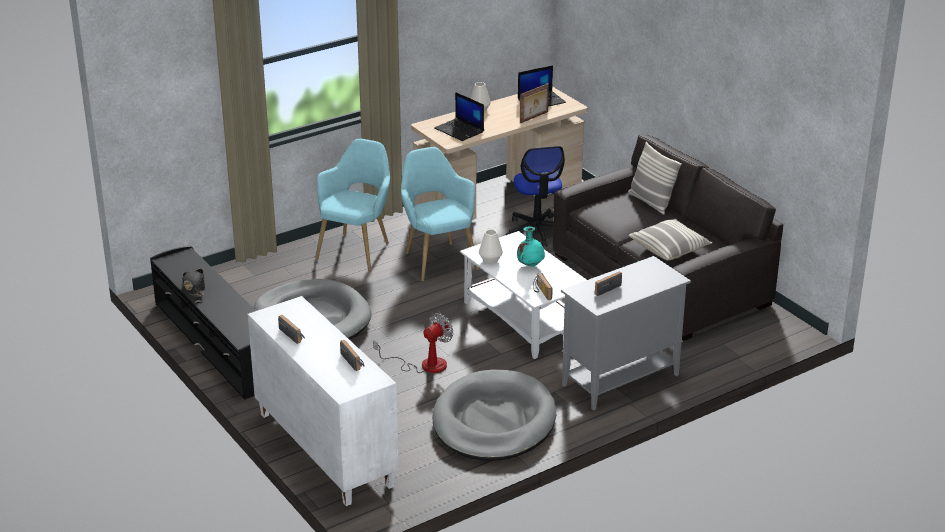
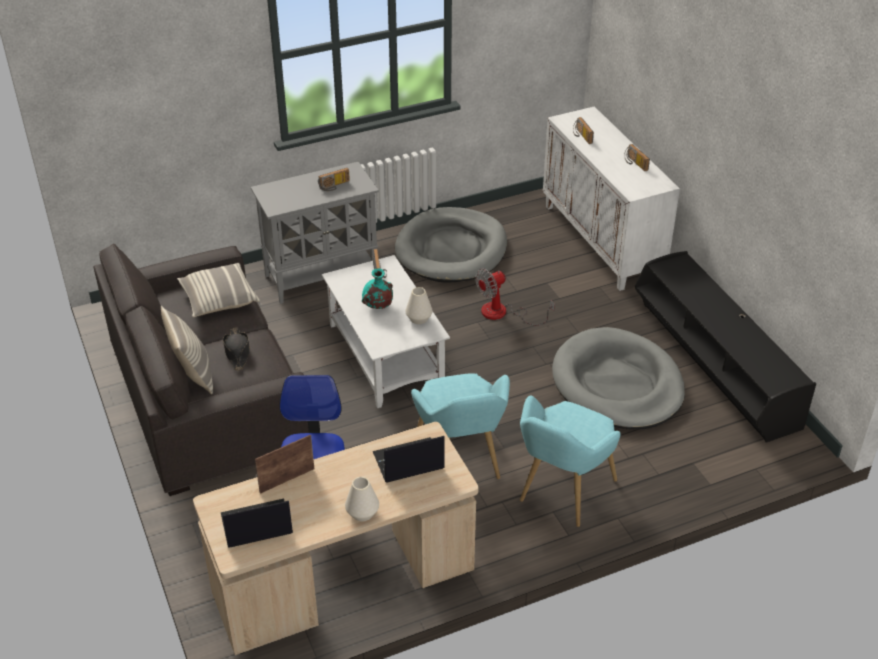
camera: 170 degrees left, 10 degrees up
black hat [182,269,205,296] -> black hat moved to [223,327,250,371]
laptop [434,92,484,141] -> laptop turned 75 degrees counterclockwise [373,436,445,482]

